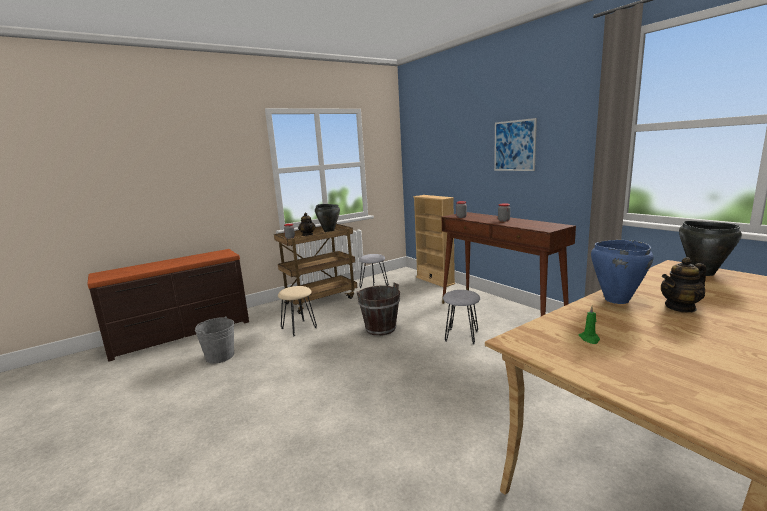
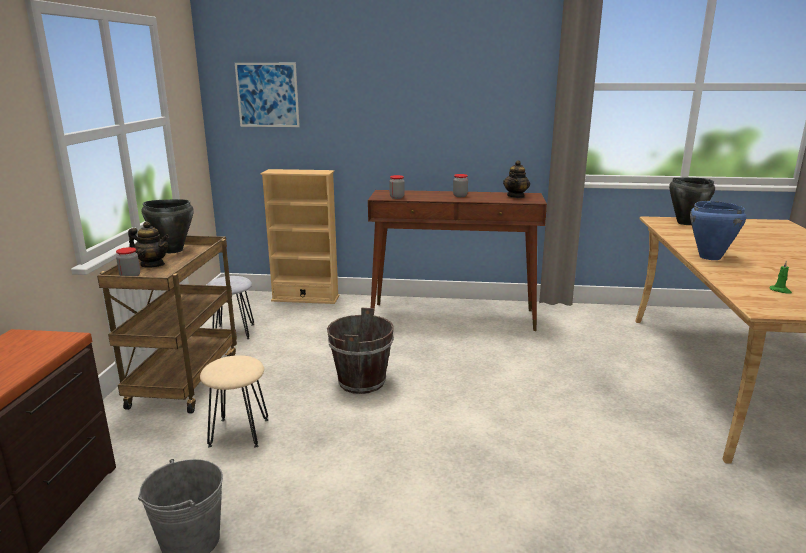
camera: 50 degrees left, 5 degrees up
grey stool [443,290,480,344] -> none
picture [494,118,537,171] -> picture moved to [235,63,300,127]
teapot [661,257,707,313] -> teapot moved to [503,160,530,198]

